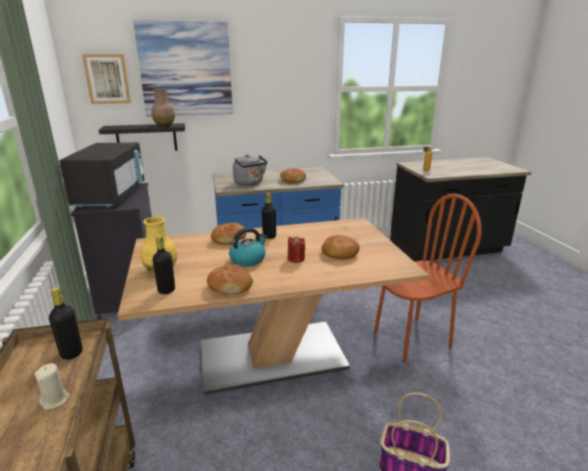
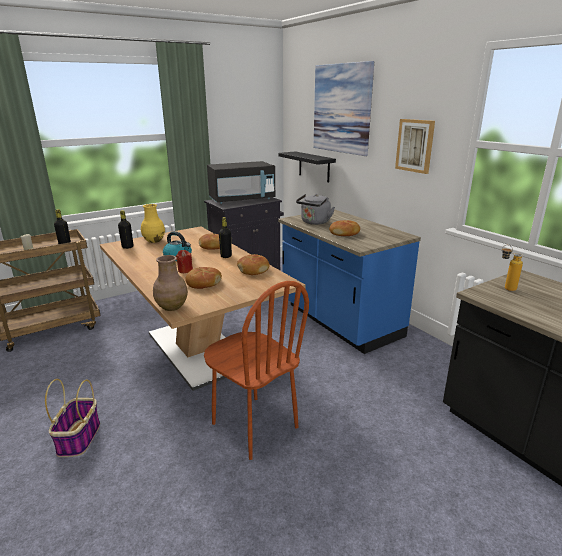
camera: 70 degrees right, 0 degrees up
picture [82,54,131,104] -> picture moved to [395,119,435,174]
brown vase [151,89,175,127] -> brown vase moved to [153,255,188,311]
bread [207,264,253,295] -> bread moved to [237,254,269,275]

